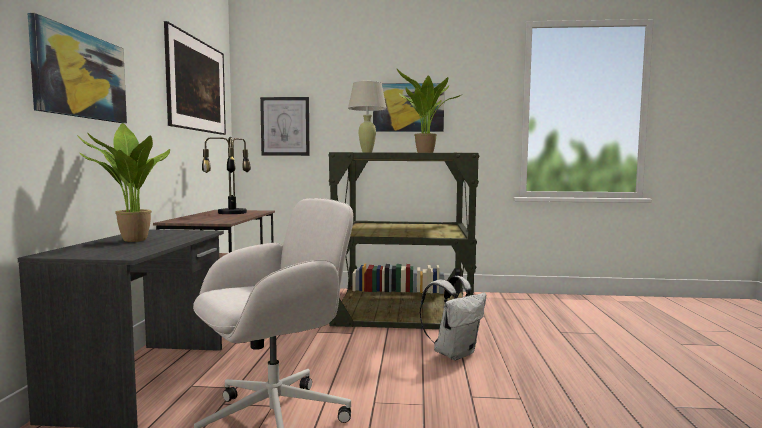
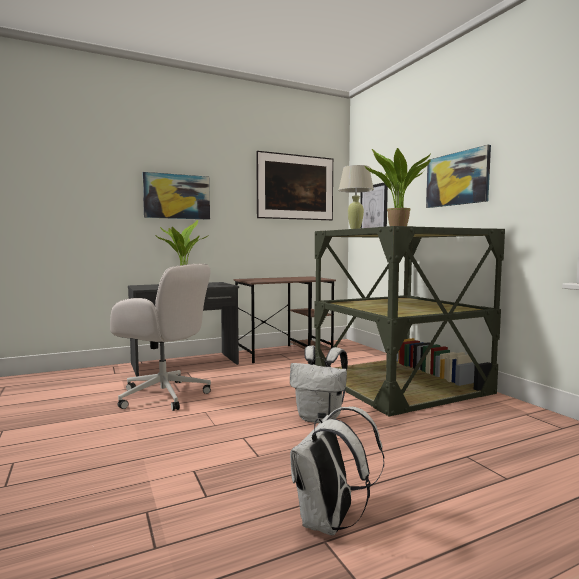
camera: 60 degrees right, 0 degrees up
table lamp [202,137,251,214] -> none
none -> white backpack [290,406,384,536]

